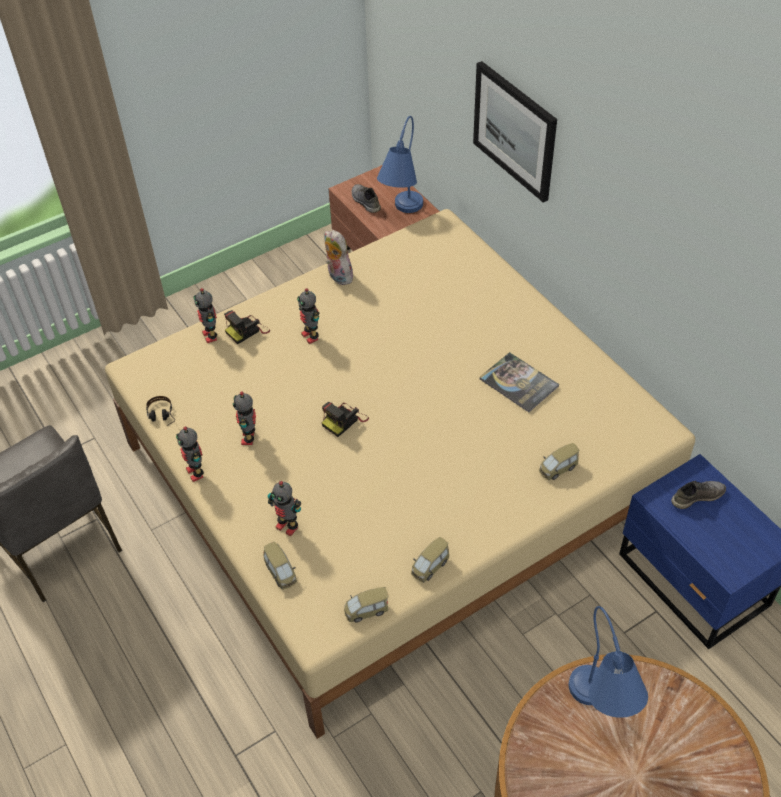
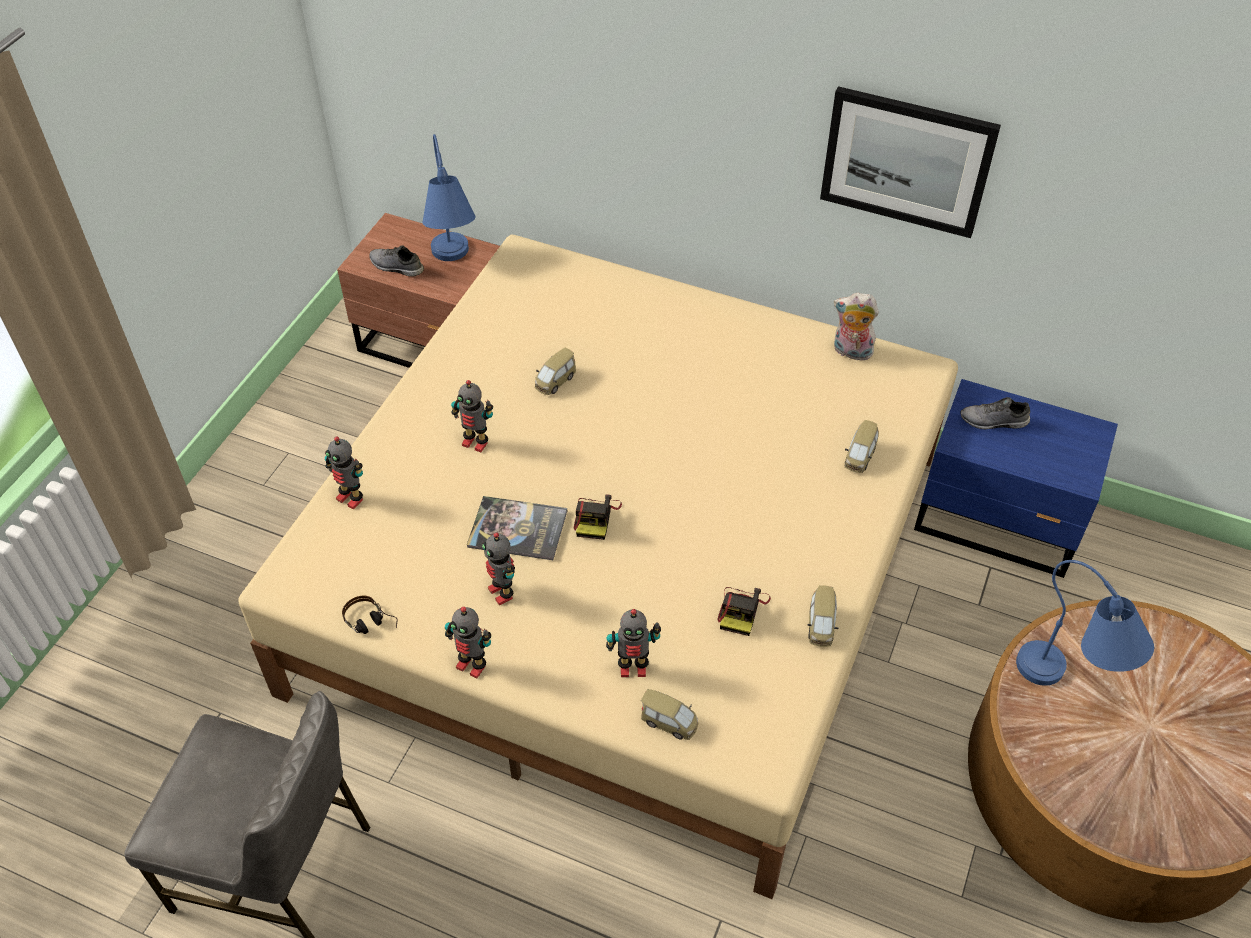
camera: 35 degrees left, 0 degrees up
camera [224,310,270,344] -> camera moved to [718,587,771,636]
plush toy [324,230,353,285] -> plush toy moved to [834,293,879,361]
toy car [344,587,389,623] -> toy car moved to [535,348,576,395]
picture [473,61,557,202] -> picture moved to [820,86,1001,238]
book [480,352,559,412] -> book moved to [467,496,567,560]
grey shoe [671,481,726,509] -> grey shoe turned 120 degrees counterclockwise [961,397,1030,429]

